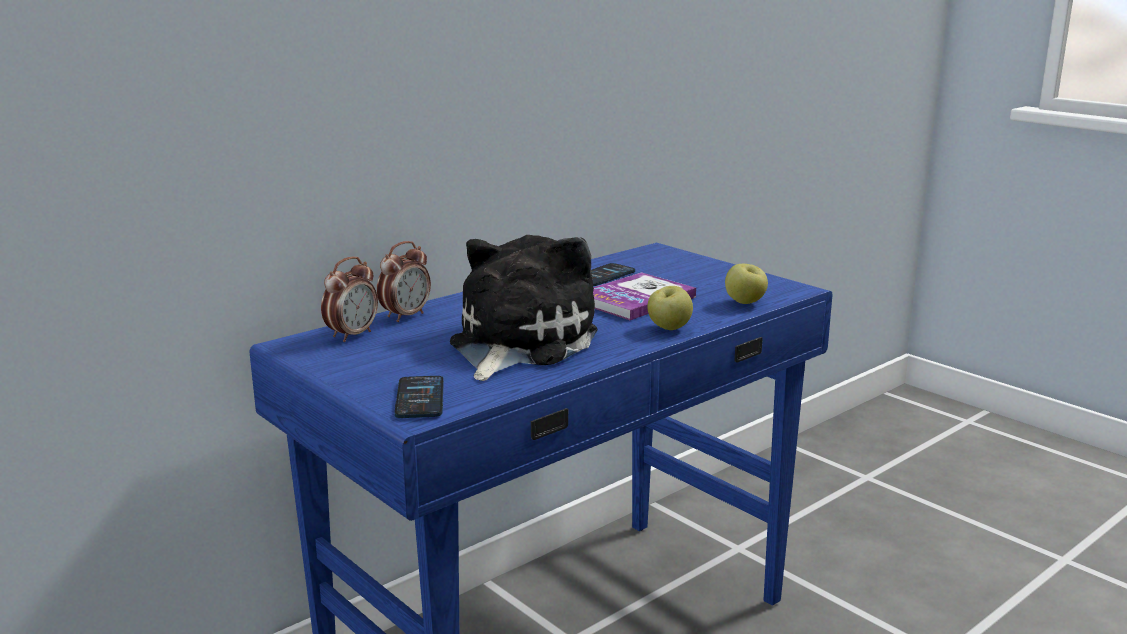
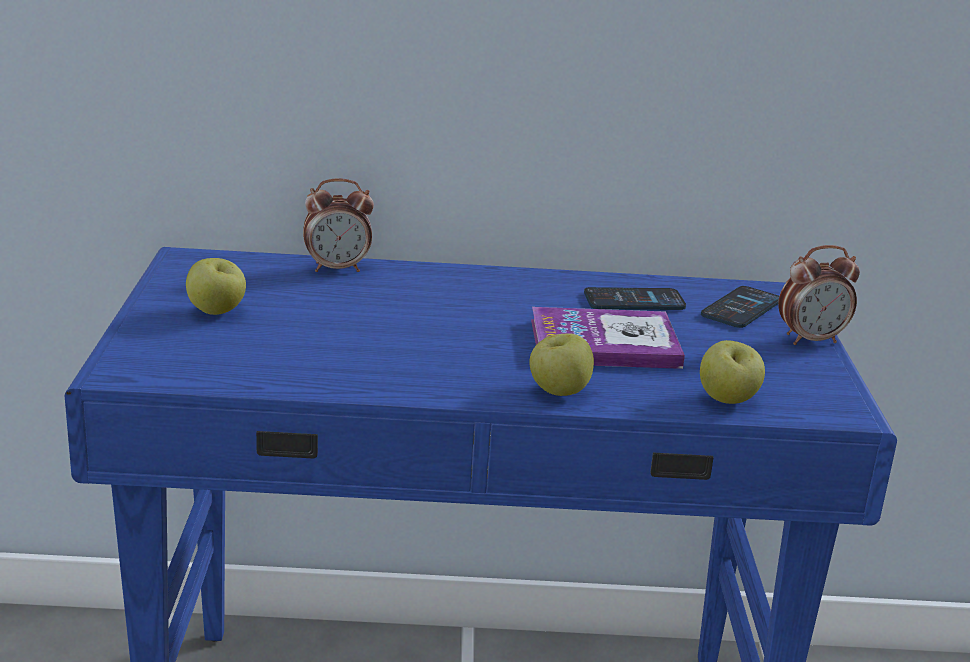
camera: 40 degrees right, 5 degrees up
alarm clock [321,257,378,342] -> alarm clock moved to [778,245,860,345]
phone [395,376,444,418] -> phone moved to [701,286,779,328]
plush toy [450,235,598,381] -> none
none -> apple [186,258,246,315]

